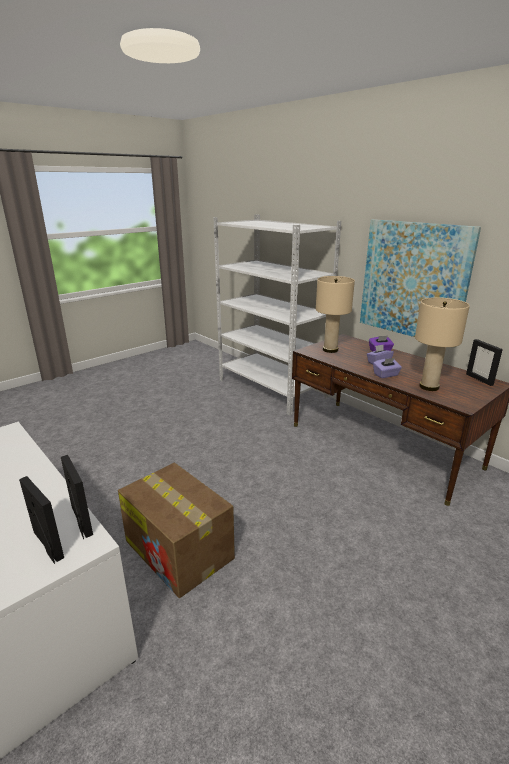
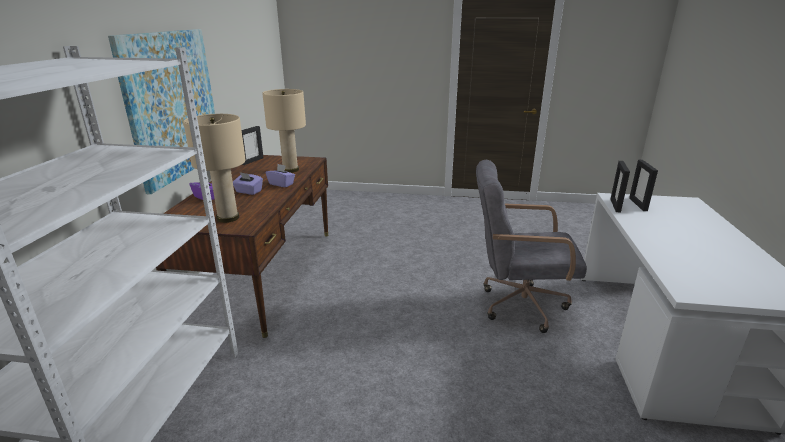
camera: 130 degrees left, 0 degrees up
cardboard box [118,463,235,598] -> grey office chair [476,160,587,333]

